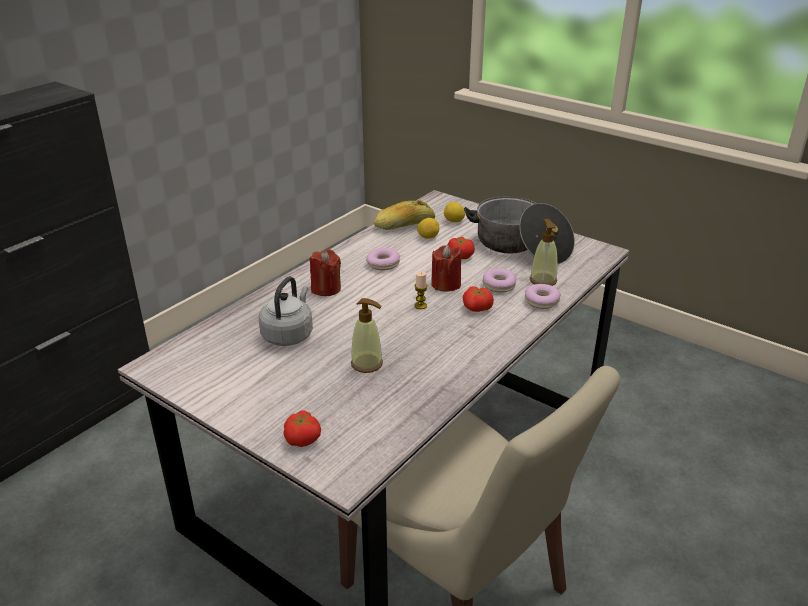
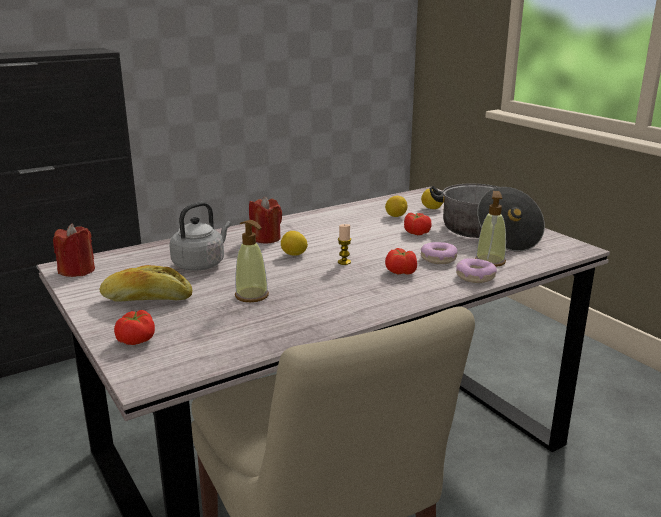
camera: 20 degrees right, 10 degrees down
donut [366,248,400,270] -> none
bread [374,200,435,230] -> bread moved to [99,265,192,302]
red candle [431,245,462,292] -> red candle moved to [53,223,95,277]
none -> lemon [281,231,308,256]

